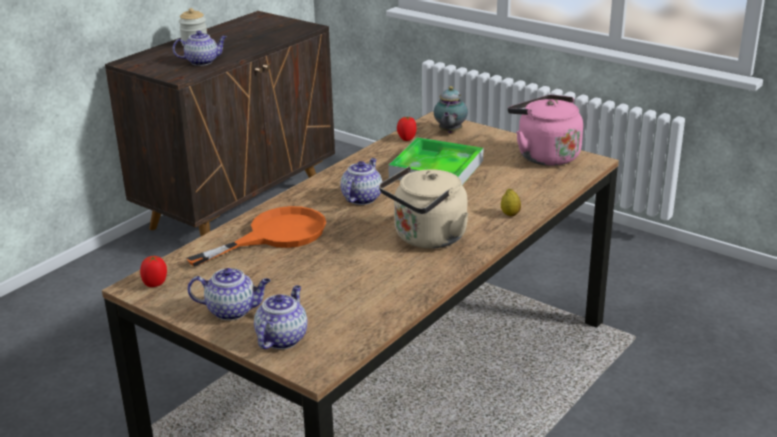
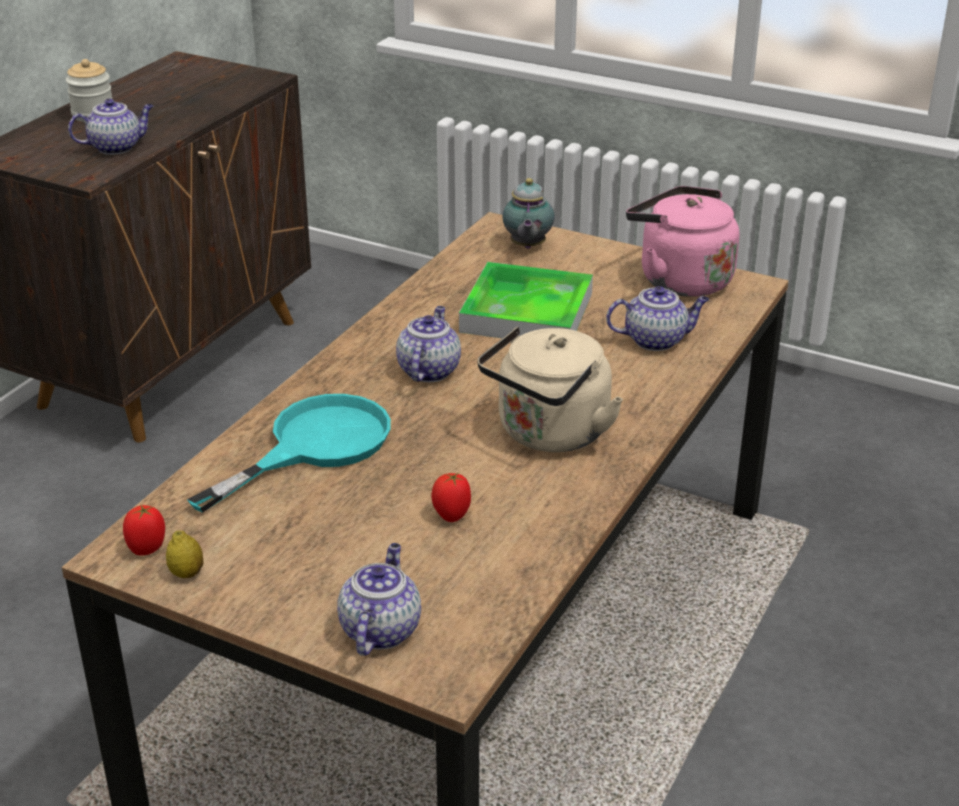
camera: 10 degrees left, 5 degrees up
orange frying pan [186,206,326,267] -> turquoise frying pan [187,394,391,513]
teapot [187,268,271,320] -> teapot moved to [606,286,709,351]
tomato [397,117,416,141] -> tomato moved to [431,472,471,522]
lemon [501,189,521,216] -> lemon moved to [166,531,203,578]

